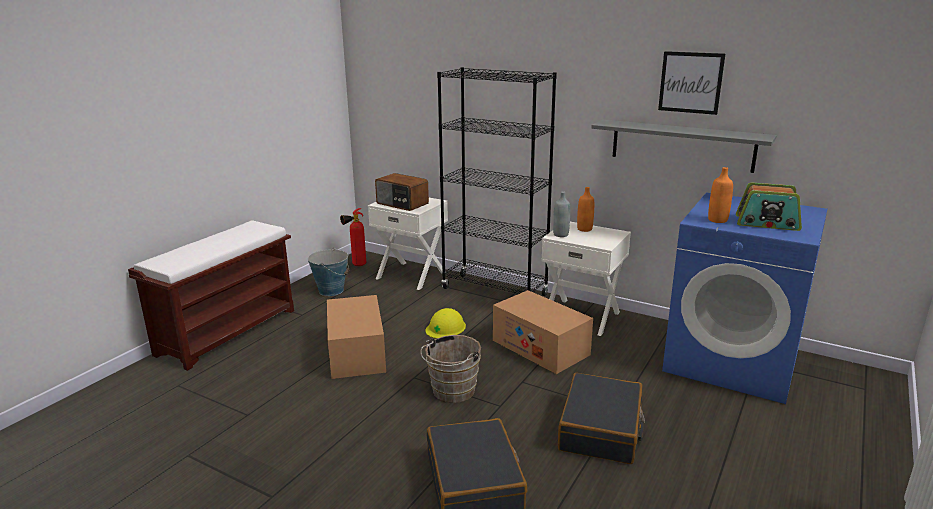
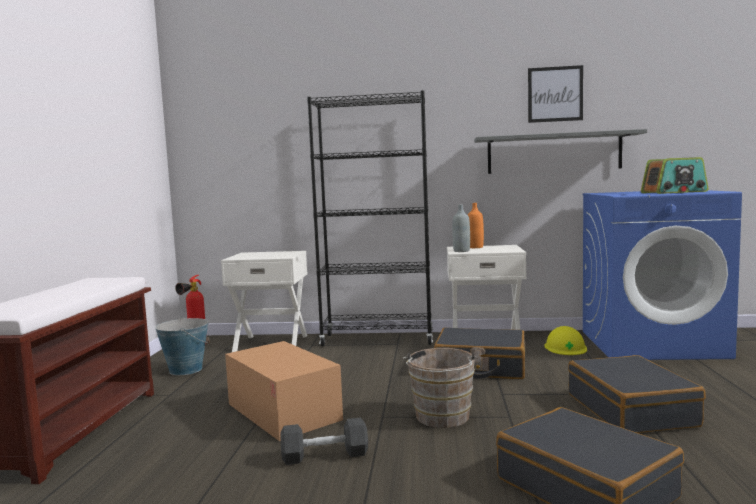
camera: 25 degrees left, 15 degrees down
radio [375,173,429,211] -> none
yellow hard hat [425,308,466,339] -> yellow hard hat moved to [544,326,587,355]
cardboard box [493,290,593,374] -> black suitcase [434,327,525,379]
orange bottle [708,167,733,223] -> none
none -> grey dumbbell [280,418,368,465]

